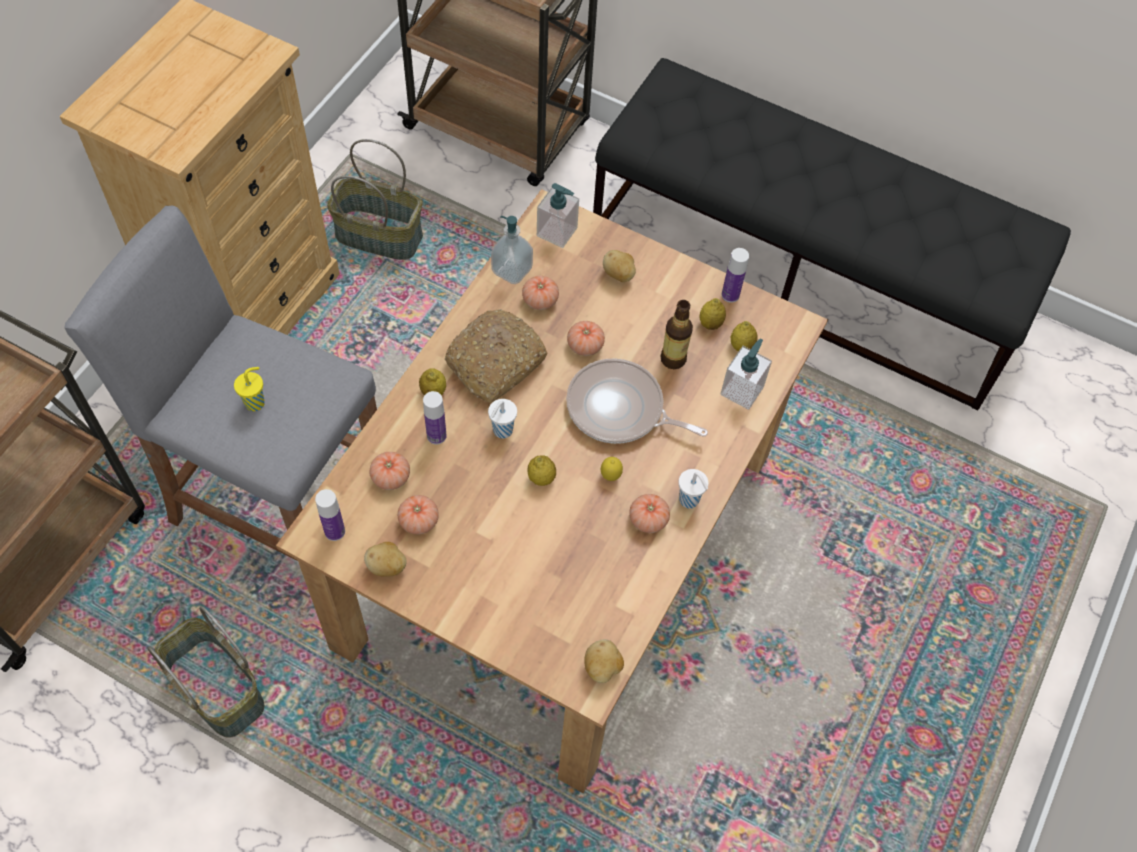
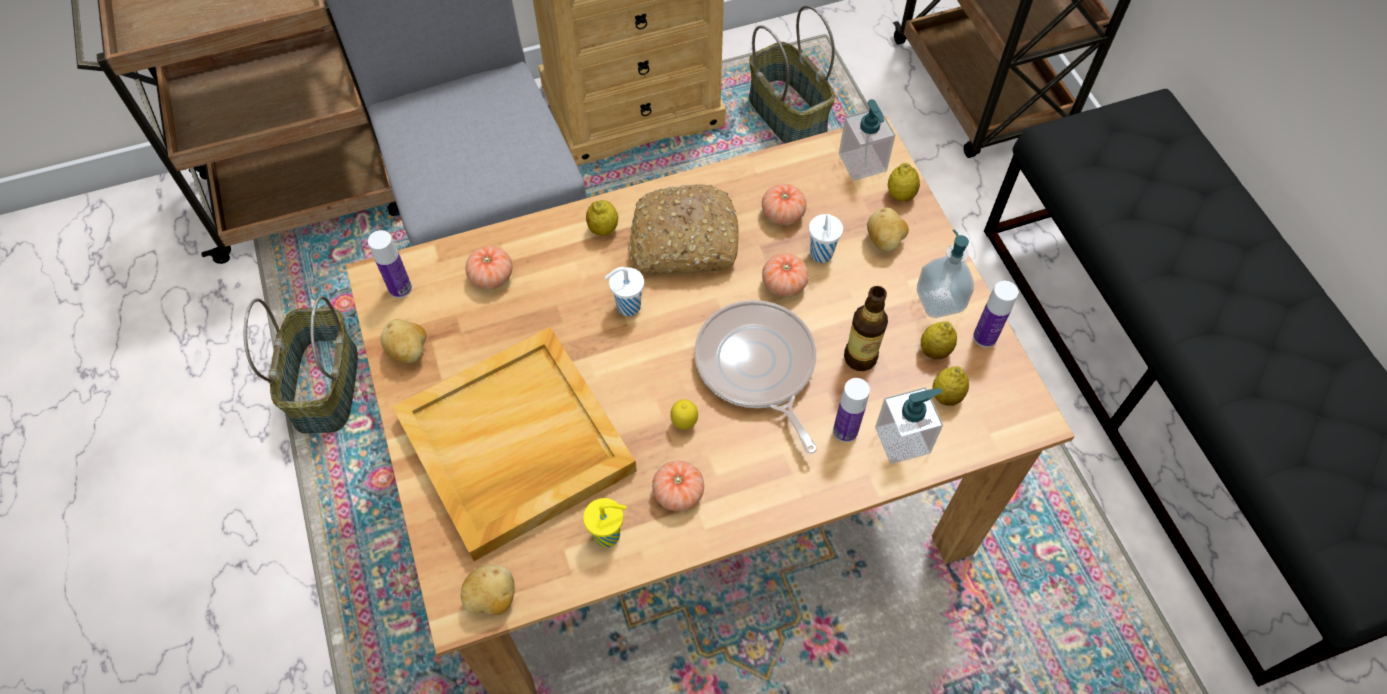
camera: 45 degrees right, 0 degrees up
yellow cup [234,367,265,411] -> yellow cup moved to [583,498,626,547]
tomato [398,495,439,535] -> none
bottle [423,391,447,445] -> bottle moved to [833,378,870,442]
soap dispenser [491,216,533,284] -> soap dispenser moved to [917,229,974,318]
lemon [527,455,556,486] -> lemon moved to [888,163,920,201]
white cup [678,469,708,508] -> white cup moved to [809,214,843,263]
none -> beige tray [392,327,637,561]

